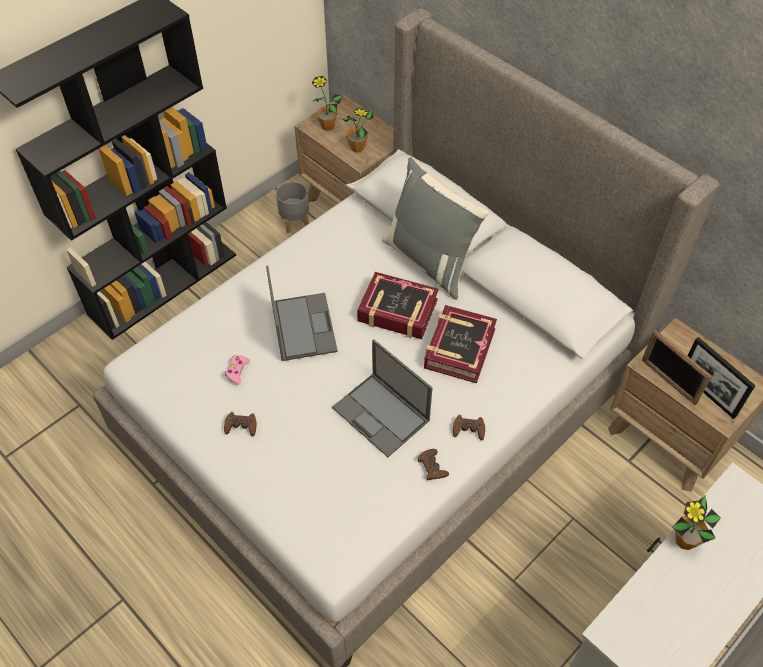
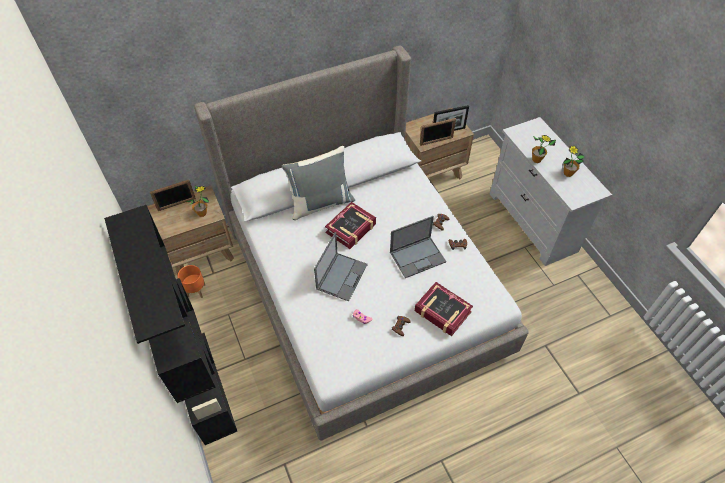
camera: 70 degrees left, 0 degrees up
laptop [266,266,338,361] -> laptop turned 105 degrees clockwise [314,232,368,301]
grey planter [276,181,309,233] -> orange planter [178,265,205,298]
potted plant [311,76,343,131] -> potted plant moved to [563,145,585,177]
book [424,305,497,383] -> book moved to [415,282,473,336]
none -> picture frame [150,180,196,211]

